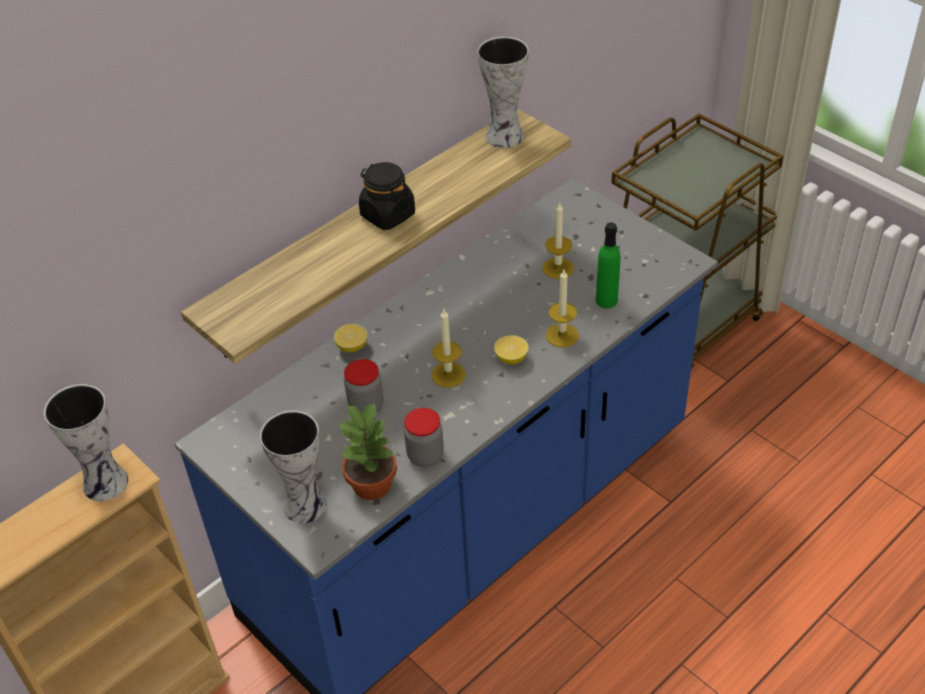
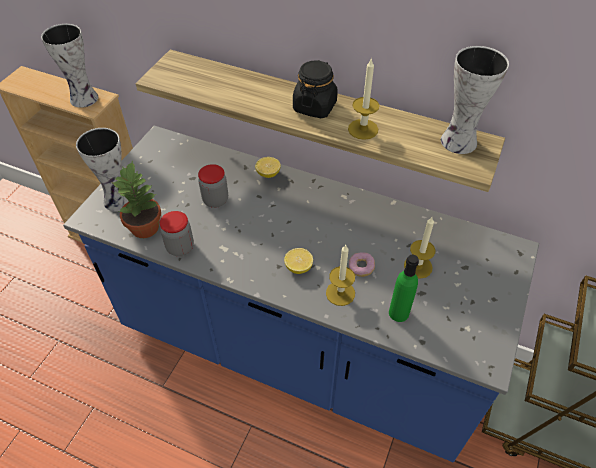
camera: 65 degrees right, 5 degrees up
candle [432,310,466,388] -> candle moved to [348,58,379,140]
none -> donut [349,252,375,277]

